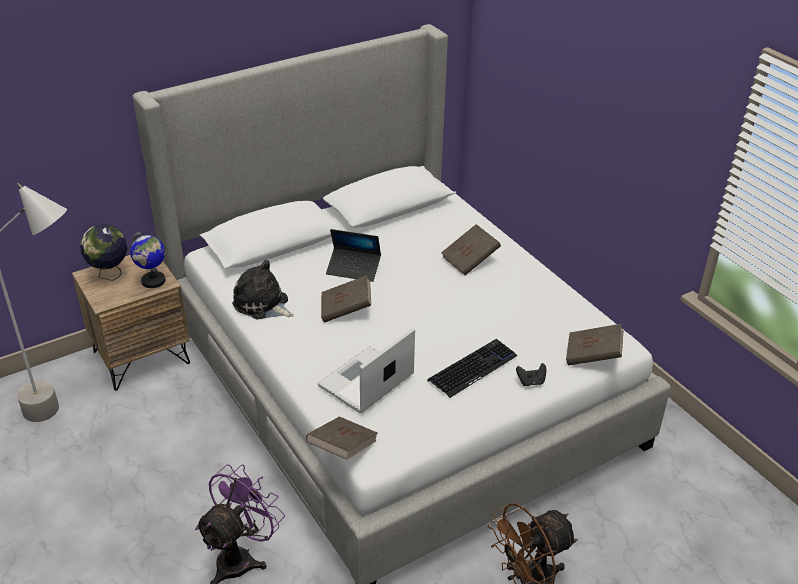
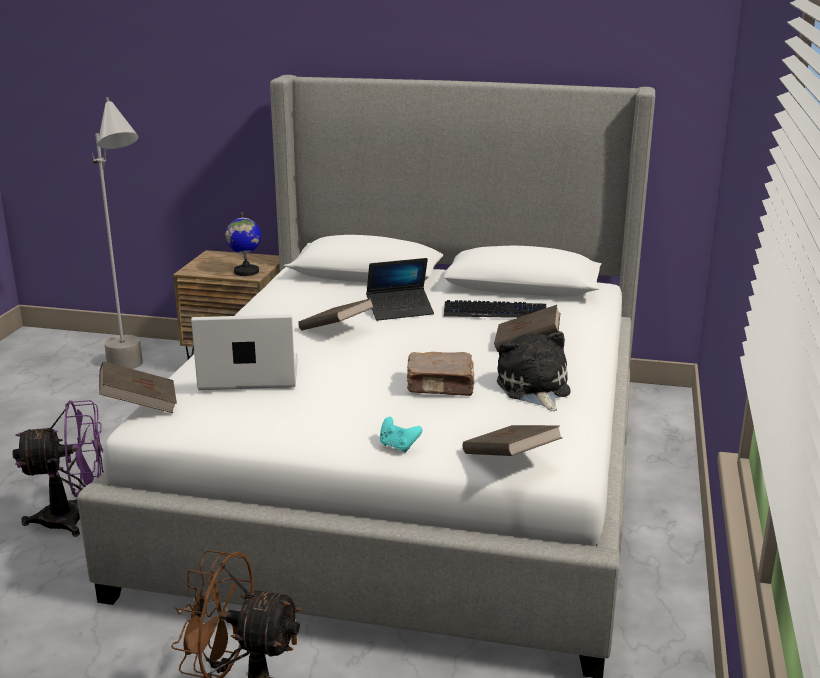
camera: 45 degrees right, 15 degrees down
globe [80,224,127,281] -> none
plush toy [232,260,294,320] -> plush toy moved to [497,331,571,411]
laptop [326,229,381,282] -> laptop turned 75 degrees counterclockwise [366,258,434,321]
keyboard [427,339,517,398] -> keyboard moved to [444,300,547,318]
black game controller [516,363,546,386] -> turquoise game controller [380,417,422,452]
none -> brown book [407,352,475,396]

